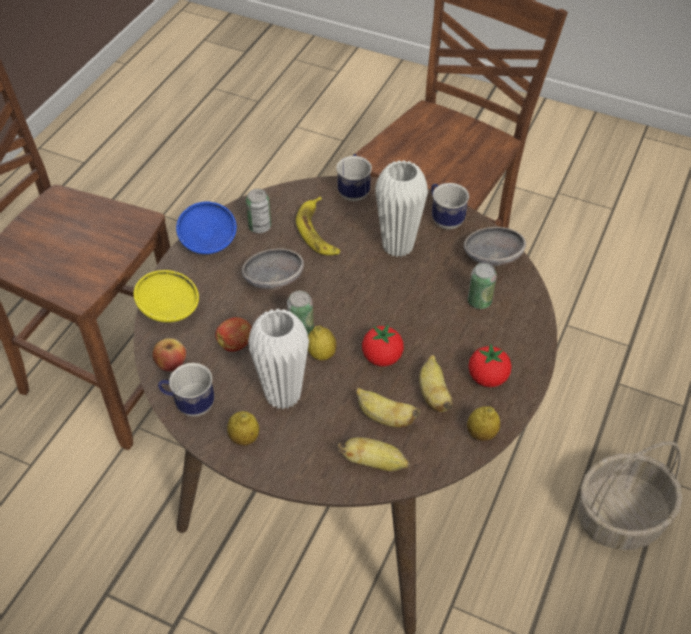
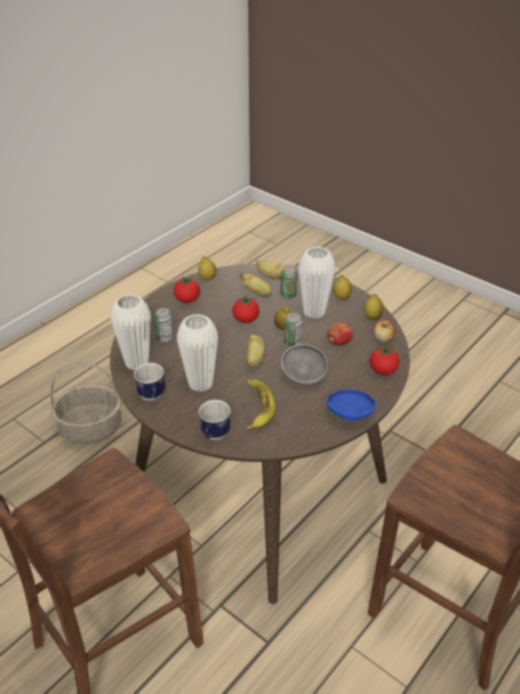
camera: 165 degrees left, 10 degrees down
yellow bowl [134,270,199,323] -> tomato [370,345,399,375]
mug [158,363,214,416] -> lemon [364,294,384,320]
can [246,189,271,233] -> can moved to [281,266,297,299]
banana [419,355,453,412] -> banana moved to [246,330,265,367]
grey bowl [464,227,526,267] -> white vase [110,294,151,370]

